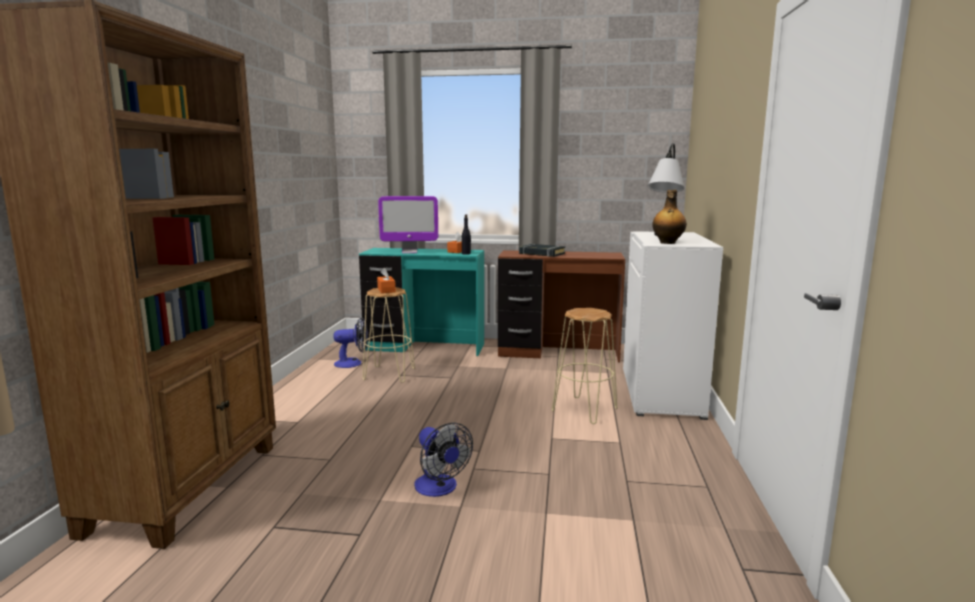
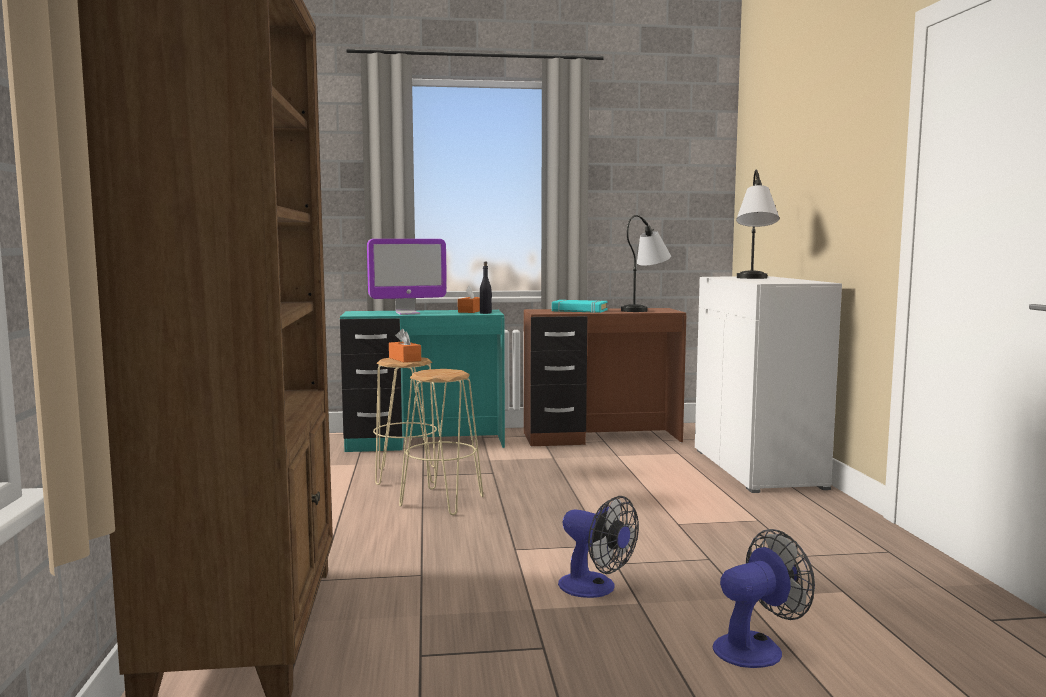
camera: 15 degrees left, 5 degrees down
fan [333,317,368,368] -> fan moved to [713,529,815,668]
black book [519,244,565,257] -> turquoise book [552,300,608,313]
beige stool [552,308,618,424] -> beige stool moved to [399,369,484,515]
bottle [652,190,686,244] -> none
none -> table lamp [621,215,671,312]

